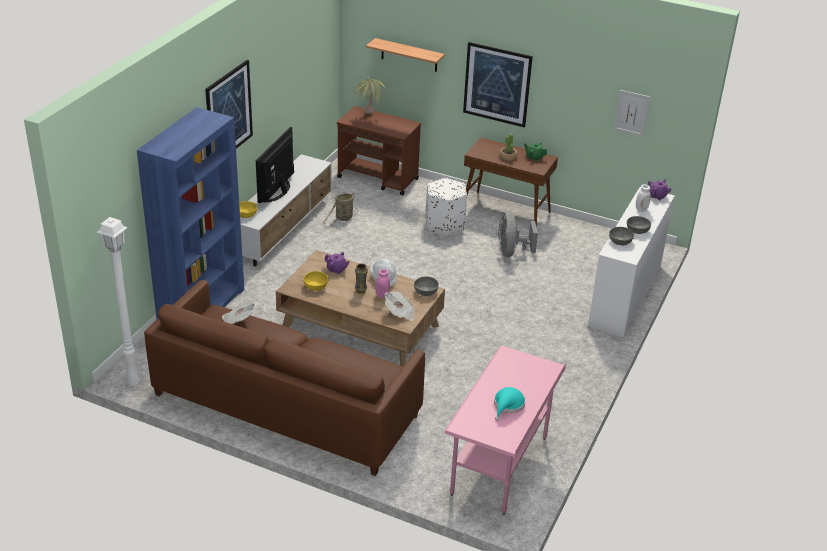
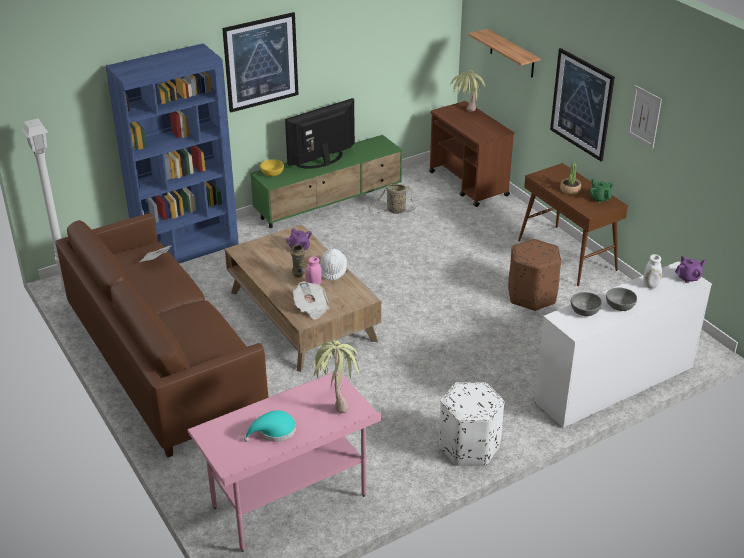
camera: 35 degrees right, 0 degrees up
white tv stand [240,154,332,266] -> green tv stand [250,135,402,228]
yellow bowl [303,271,328,291] -> none
grey bowl [414,277,439,296] -> none
white ottoman [425,178,467,237] -> white ottoman moved to [439,382,504,466]
grey fan [498,211,538,257] -> brown ottoman [508,239,561,311]
picture [614,90,650,137] -> picture moved to [627,85,662,149]
none -> potted plant [311,340,359,413]

